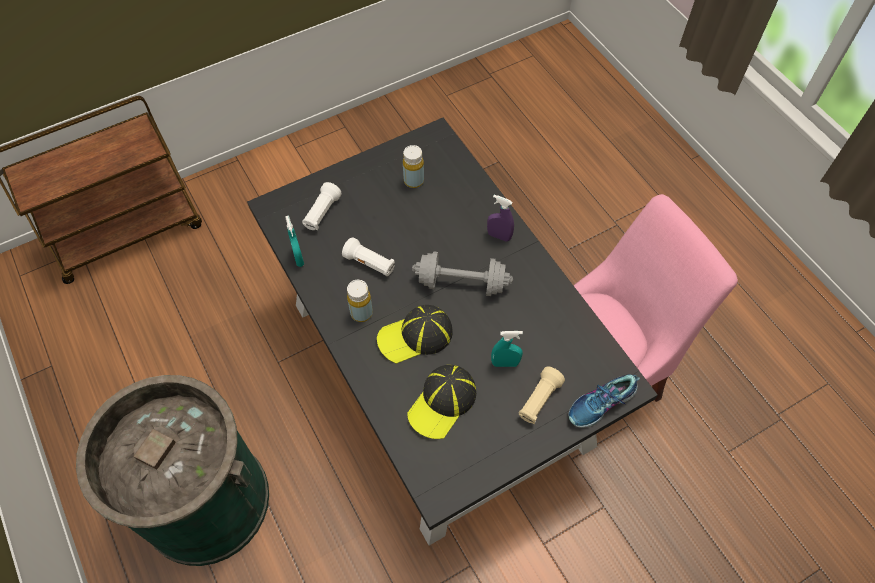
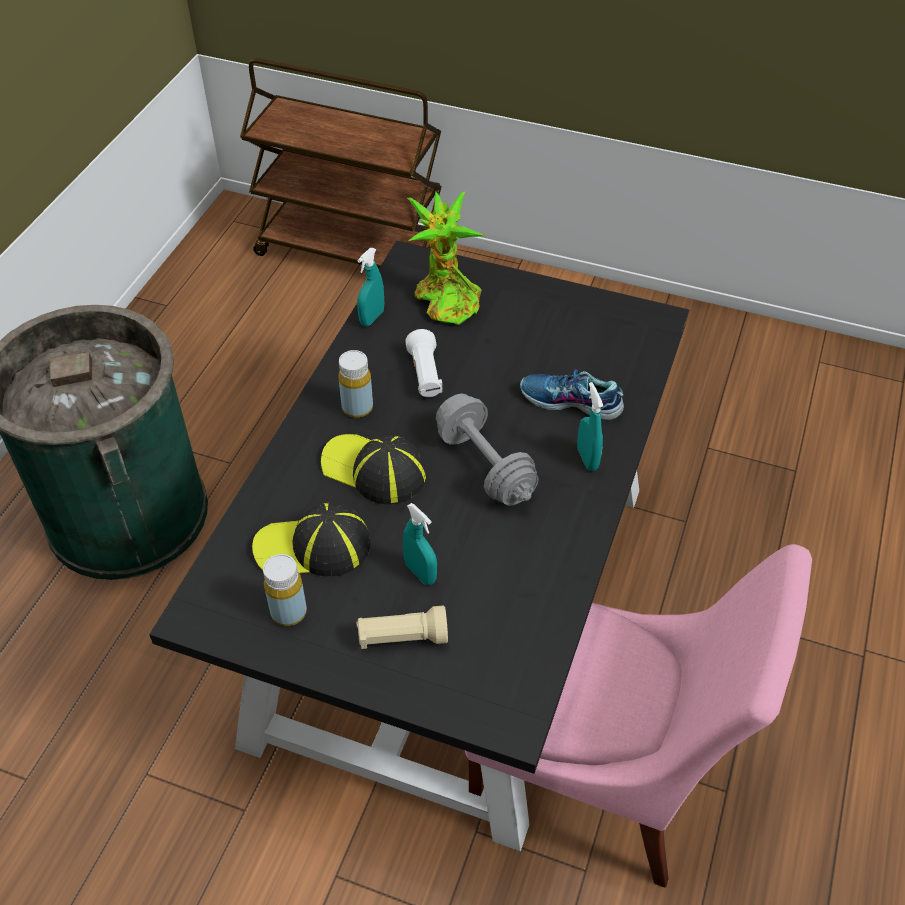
camera: 50 degrees right, 10 degrees down
white flashlight [302,182,342,230] -> potted plant [407,191,485,325]
yellow bottle [403,145,424,188] -> yellow bottle moved to [263,554,307,626]
purple spray bottle [487,195,514,242] -> turquoise spray bottle [577,382,603,471]
shoe [568,374,640,428] -> shoe moved to [520,369,624,420]

